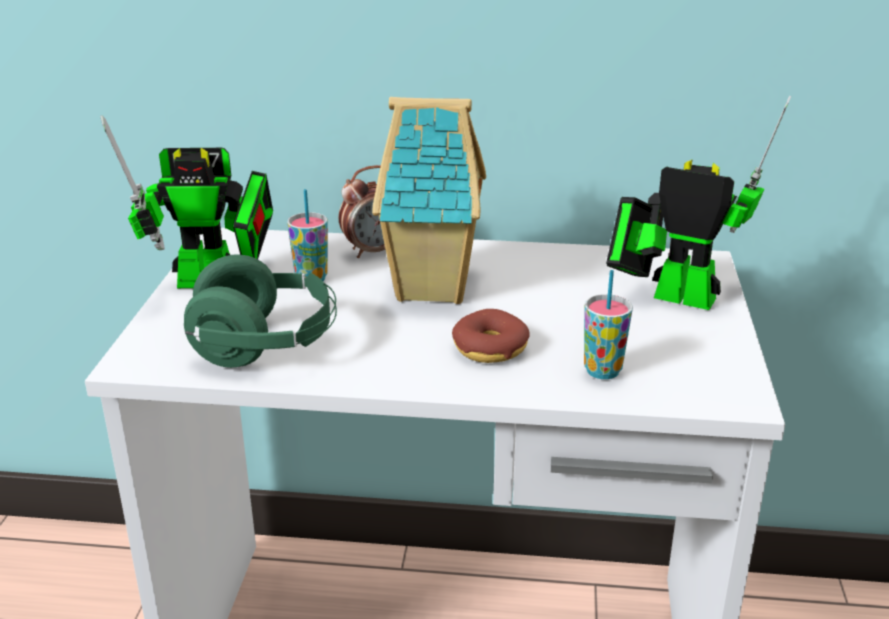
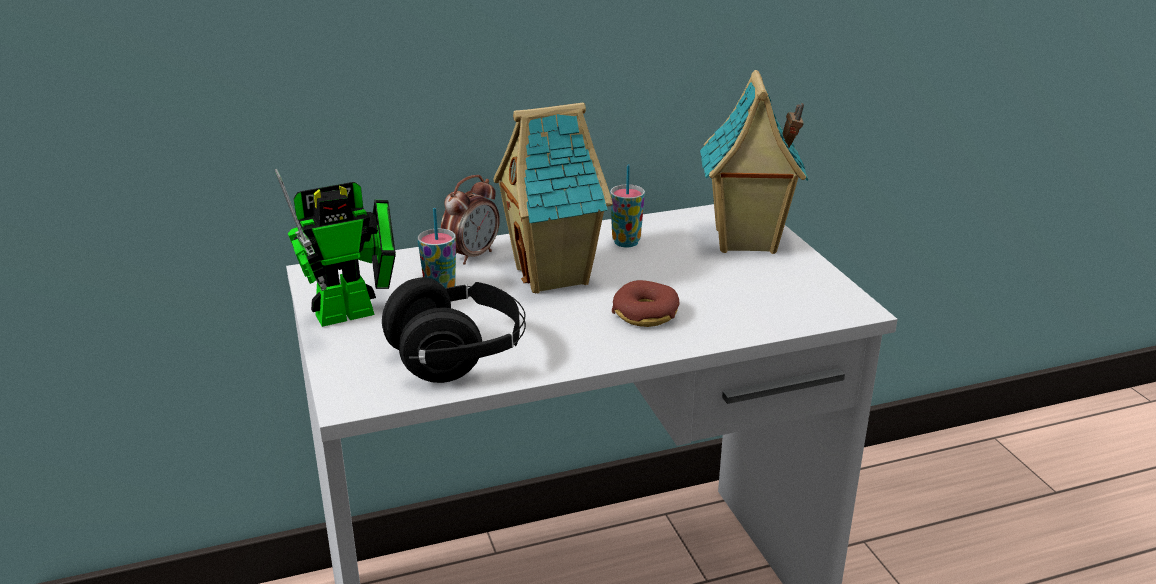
camera: 25 degrees left, 0 degrees up
green headphones [184,254,337,368] -> black headphones [382,277,526,383]
cup [584,270,633,379] -> cup moved to [610,165,645,248]
toy robot [606,96,791,310] -> toy house [700,70,809,254]

